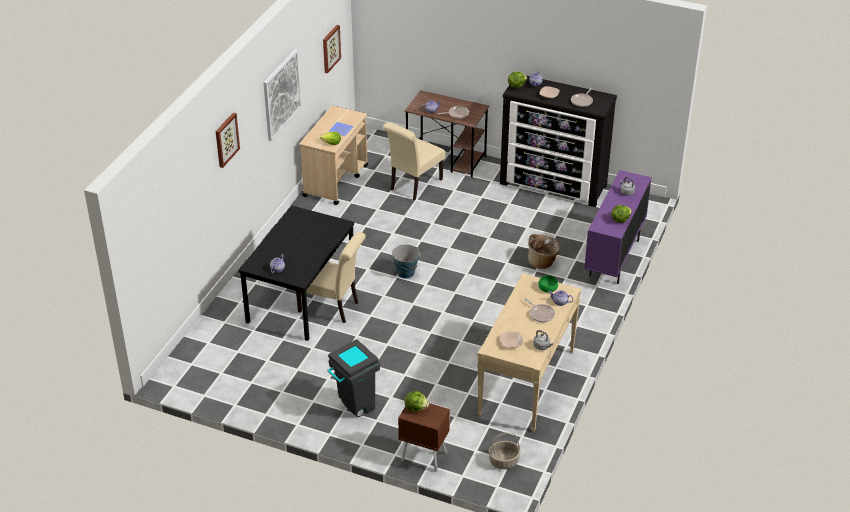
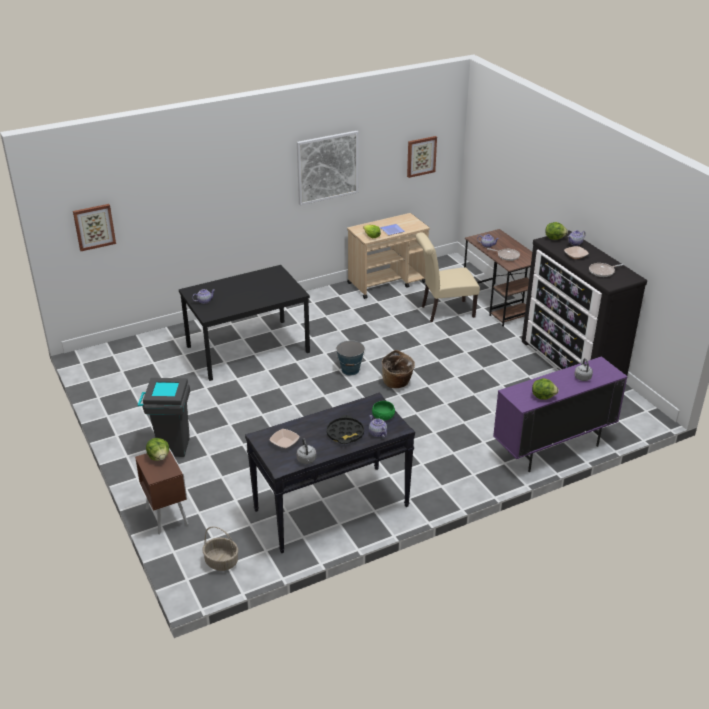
camera: 40 degrees right, 5 degrees down
picture [216,113,240,168] -> picture moved to [73,204,116,251]
beige chair [296,232,366,323] -> none
beige console table [477,273,581,432] -> black console table [245,392,415,553]
frying pan [524,298,555,322] -> black tray [326,415,364,444]
basket [528,234,560,269] -> basket moved to [382,350,415,388]

